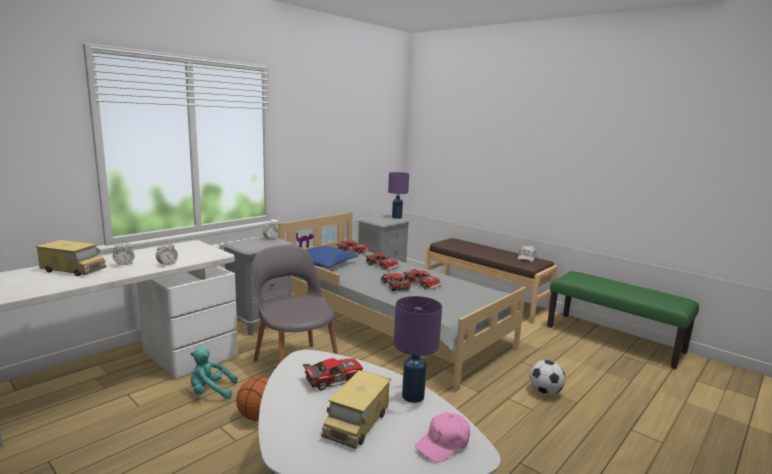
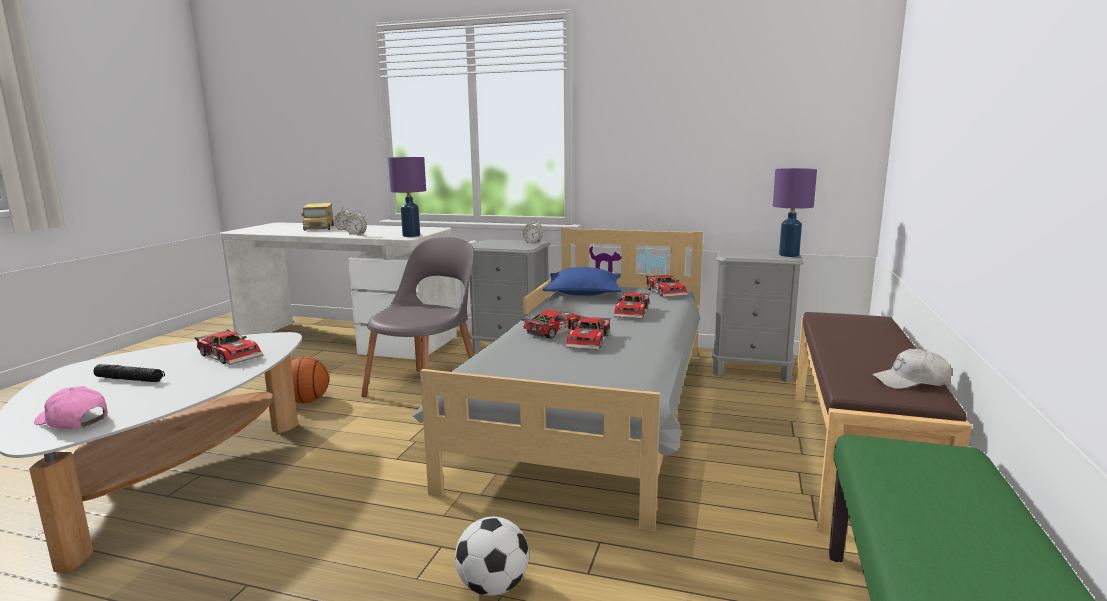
camera: 65 degrees right, 0 degrees up
turquoise plush toy [191,347,238,399] -> none
toy truck [322,370,391,449] -> black flashlight [93,364,165,382]
purple table lamp [394,296,442,403] -> purple table lamp moved to [388,157,426,237]

